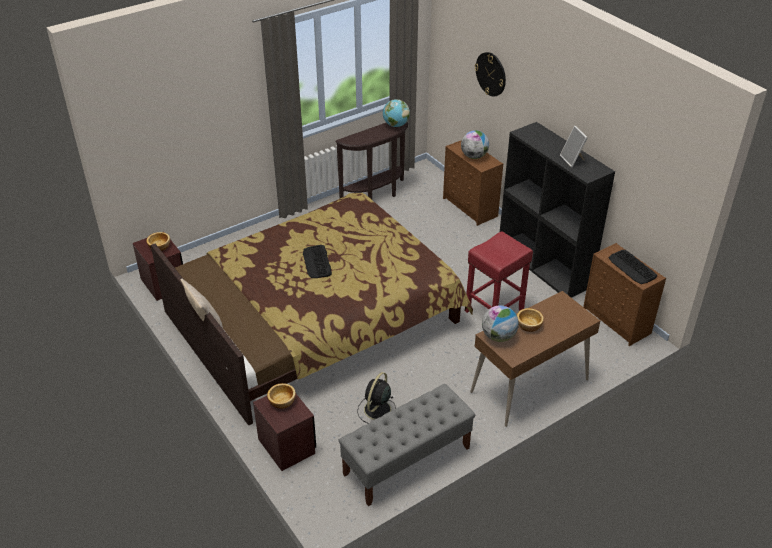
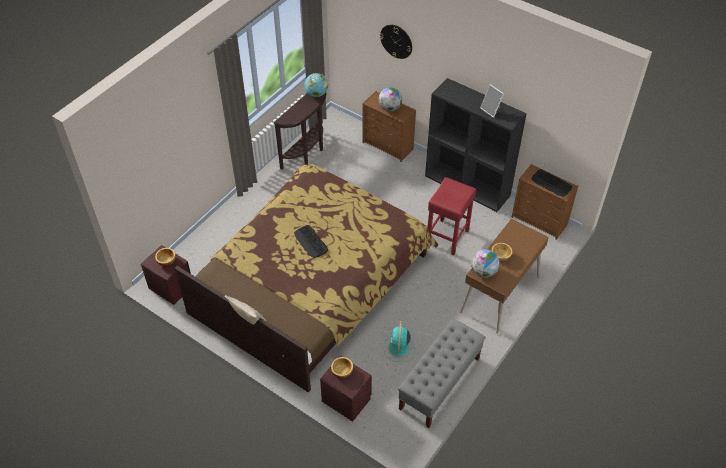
camera: 20 degrees left, 10 degrees up
black fan [357,372,396,424] -> turquoise fan [384,321,415,362]

